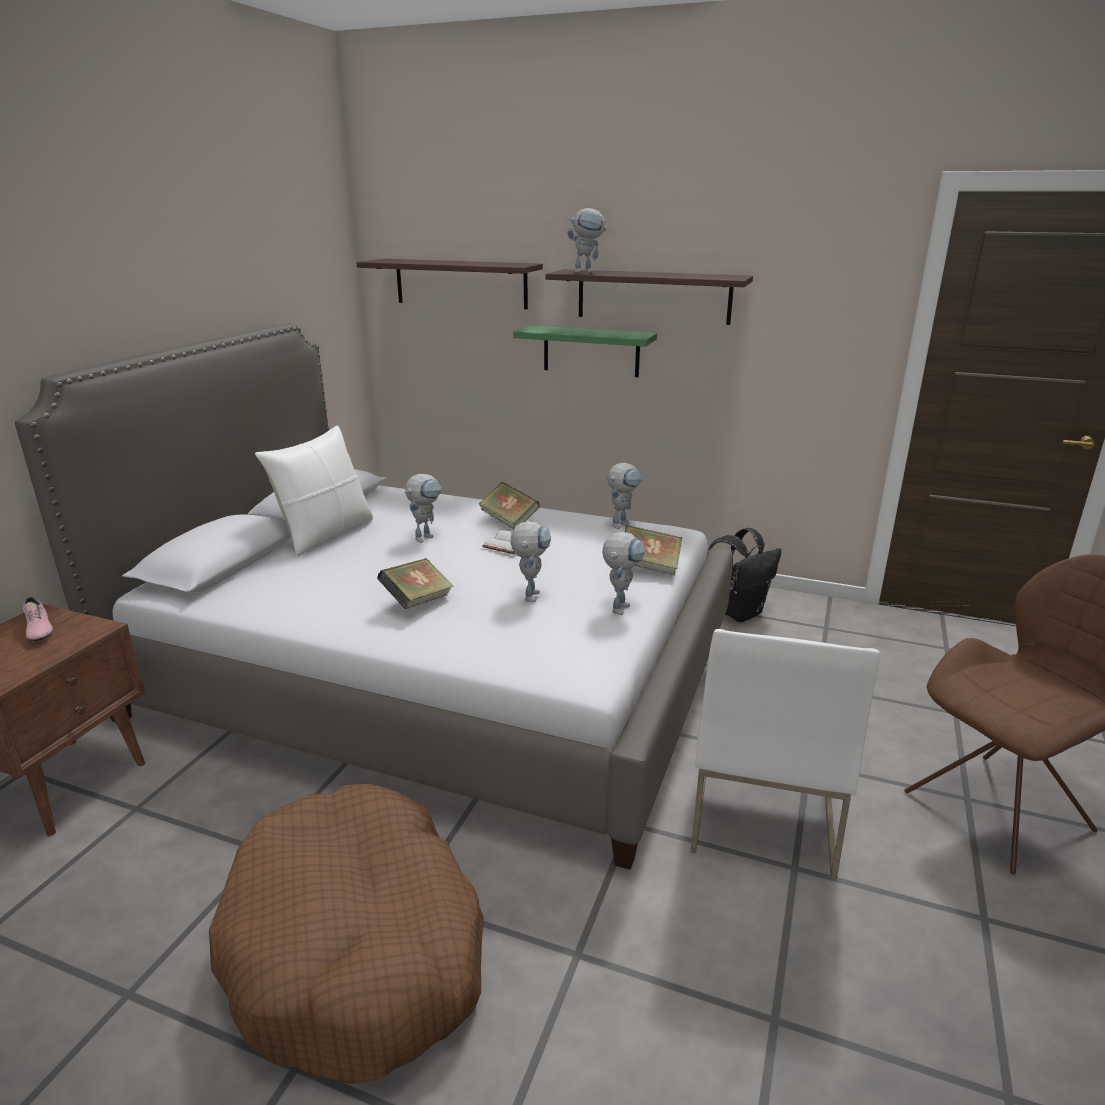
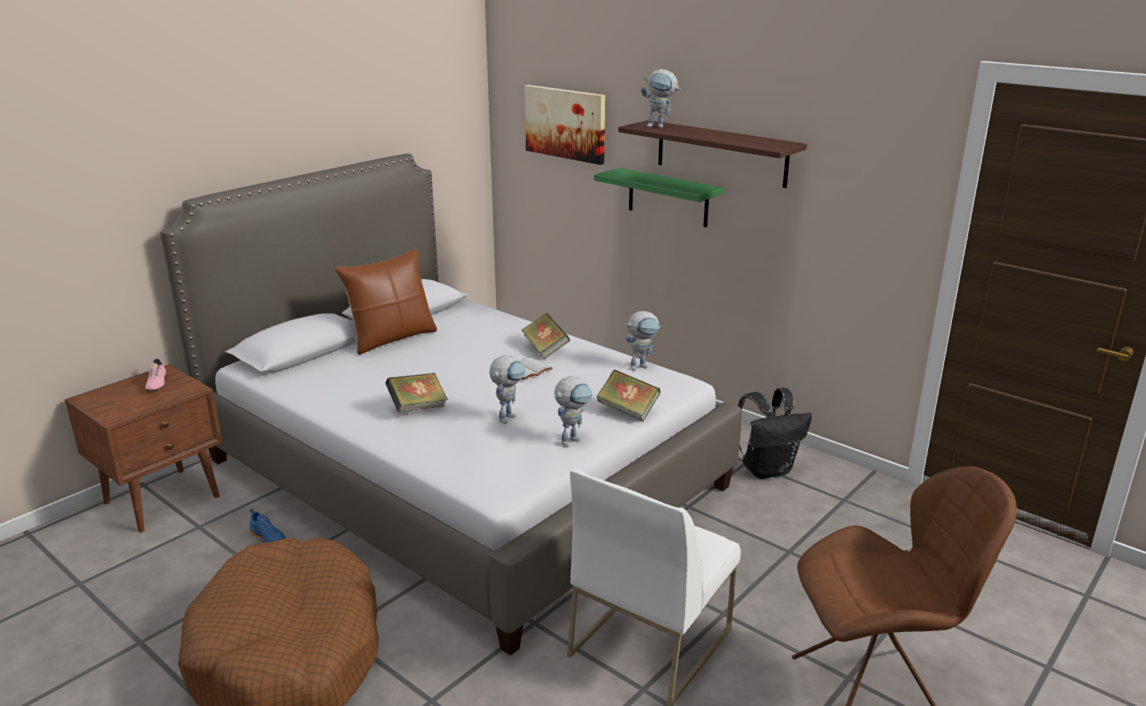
camera: 20 degrees right, 0 degrees up
white pillow [255,425,373,556] -> brown pillow [334,248,437,355]
shelf [356,259,543,309] -> picture [525,85,605,165]
toy robot [405,474,442,543] -> none
none -> blue shoe [249,509,286,543]

